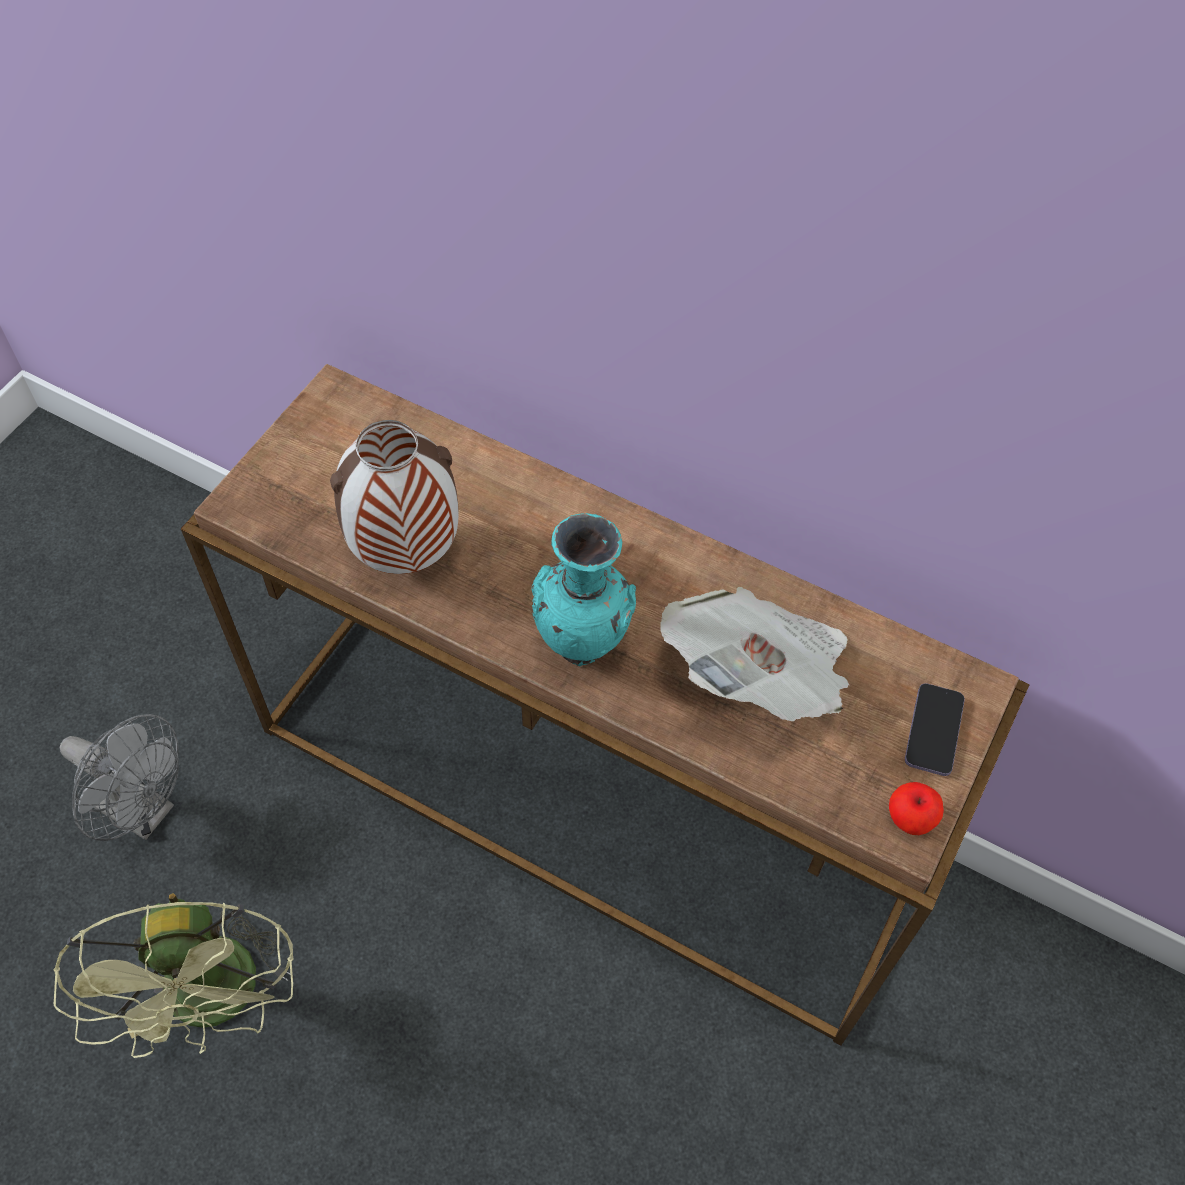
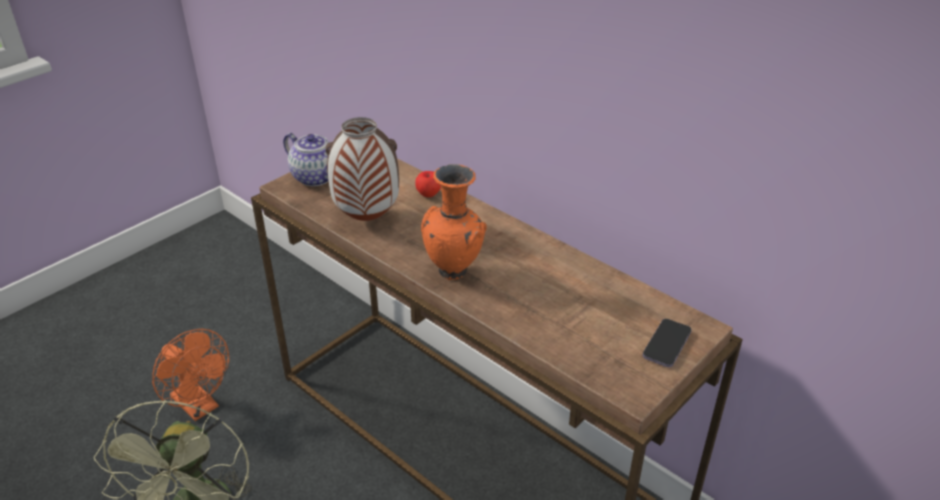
camera: 15 degrees right, 20 degrees down
grey fan [59,714,179,841] -> orange fan [152,329,229,421]
turquoise vase [531,513,636,667] -> orange vase [421,164,487,280]
newspaper [660,587,849,721] -> none
apple [889,782,944,835] -> apple moved to [415,171,441,197]
none -> teapot [283,133,330,186]

